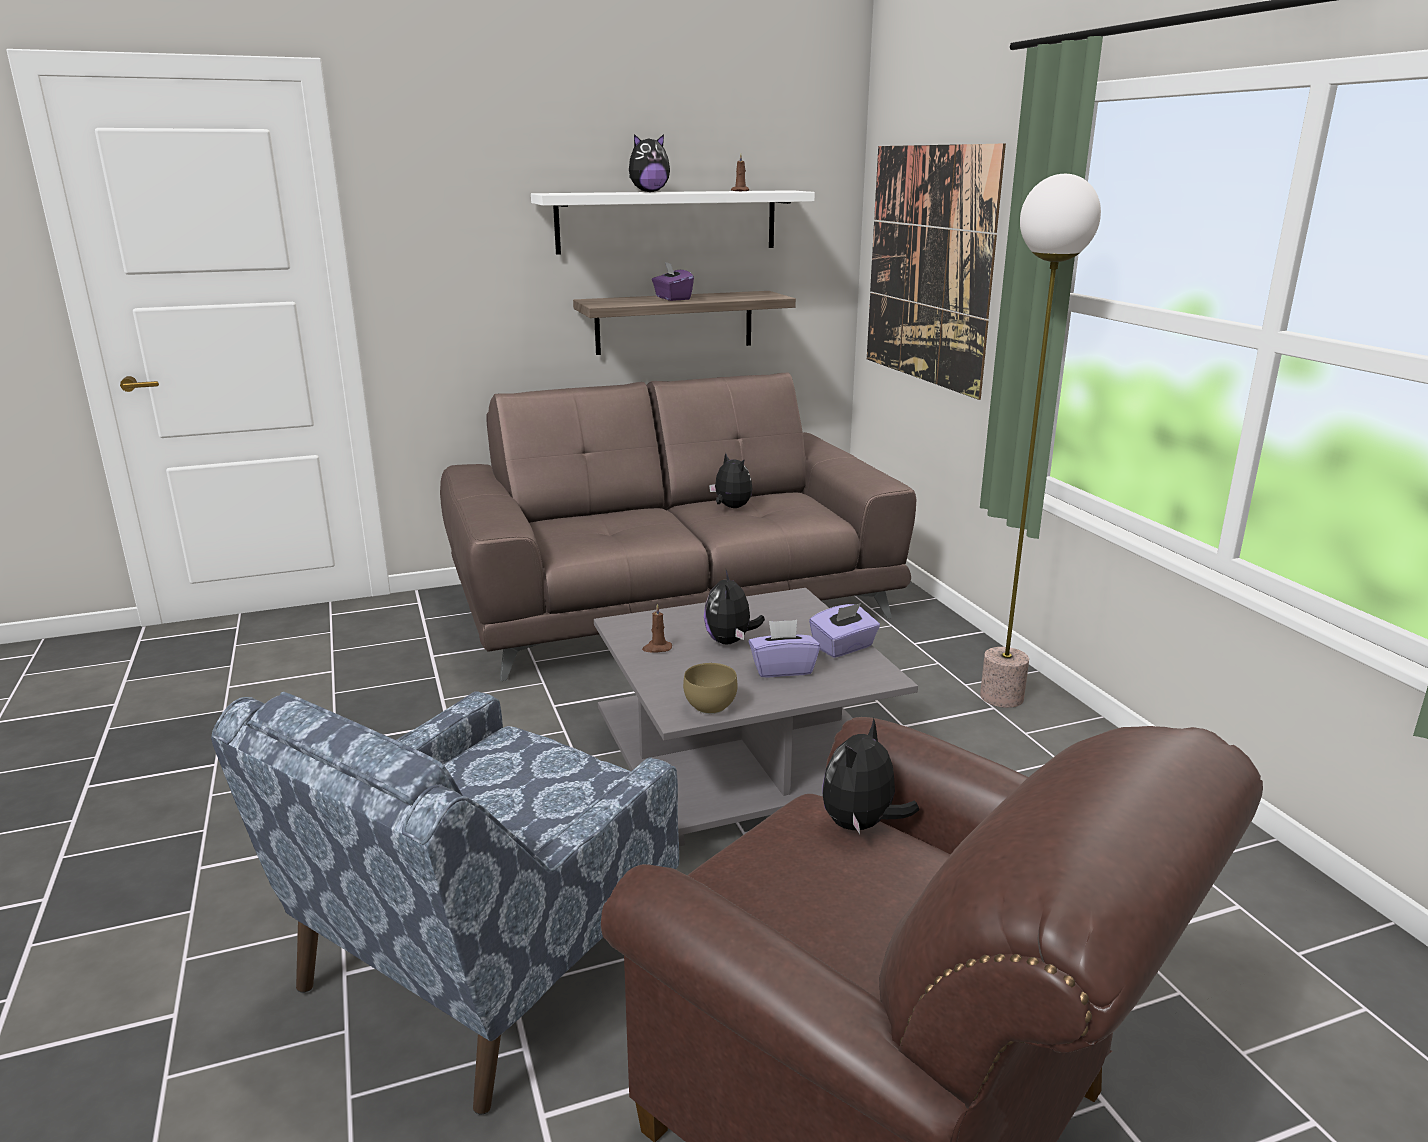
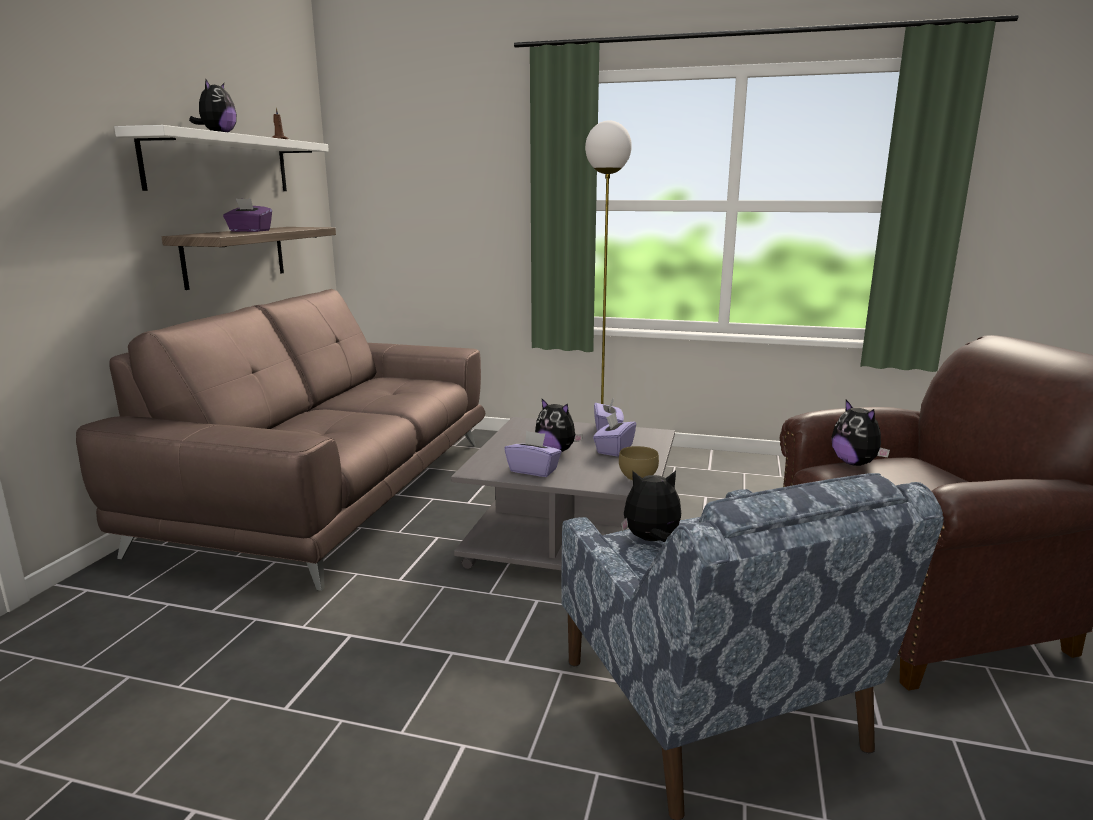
camera: 55 degrees left, 5 degrees down
brown candle [642,604,672,653] -> purple tissue box [504,431,562,477]
plush toy [709,453,753,508] -> plush toy moved to [621,471,681,542]
picture [867,144,1006,400] -> none

